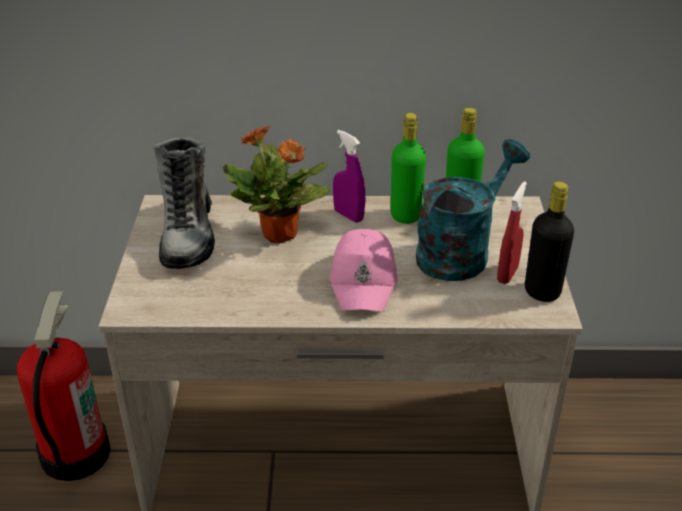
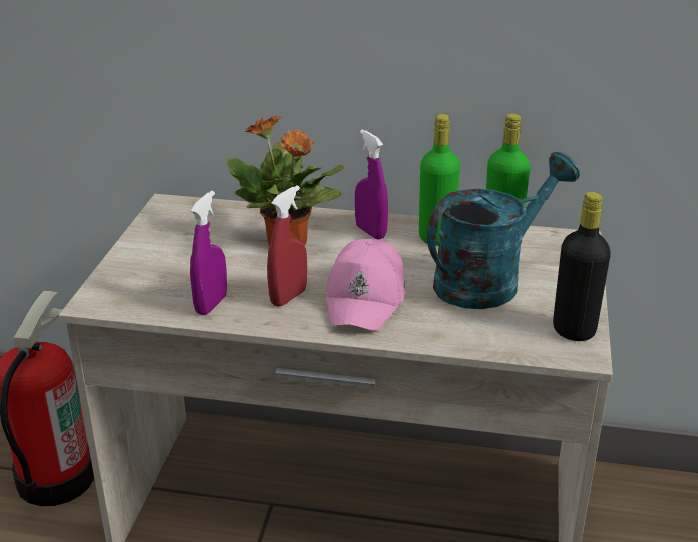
camera: 10 degrees right, 5 degrees down
boot [153,138,215,269] -> none
red spray bottle [497,181,527,284] -> red spray bottle moved to [267,185,307,307]
none -> purple spray bottle [190,191,227,315]

